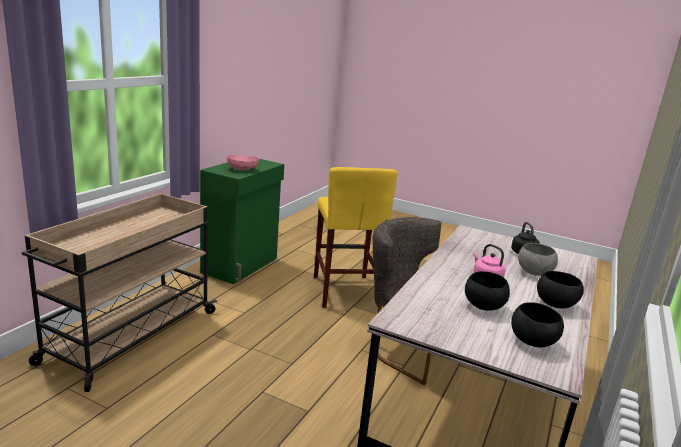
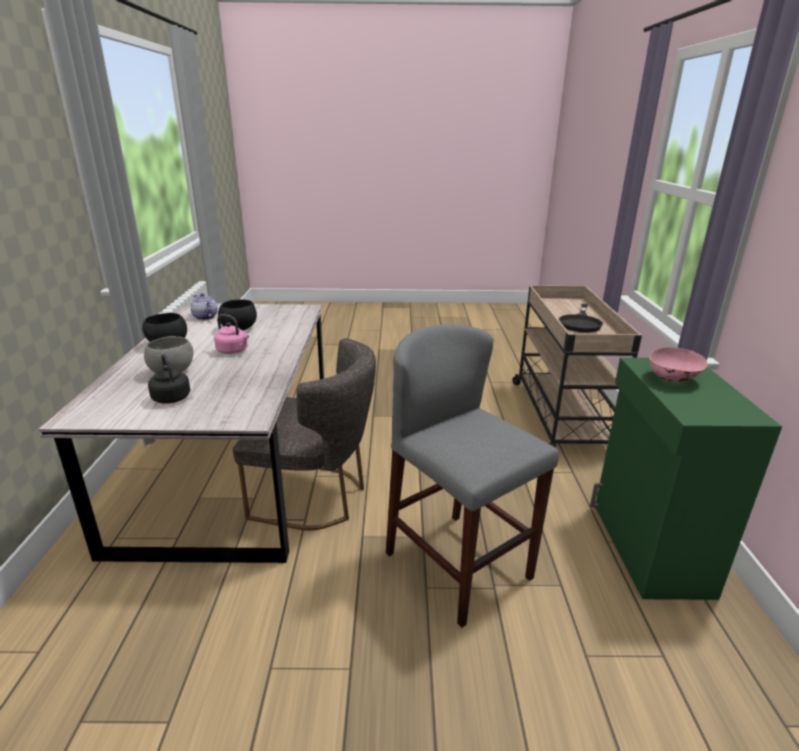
camera: 155 degrees right, 5 degrees up
yellow stool [314,167,397,308] -> grey stool [386,324,559,628]
black bowl [511,302,564,347] -> teapot [190,293,218,320]
none -> black frying pan [559,304,603,333]

